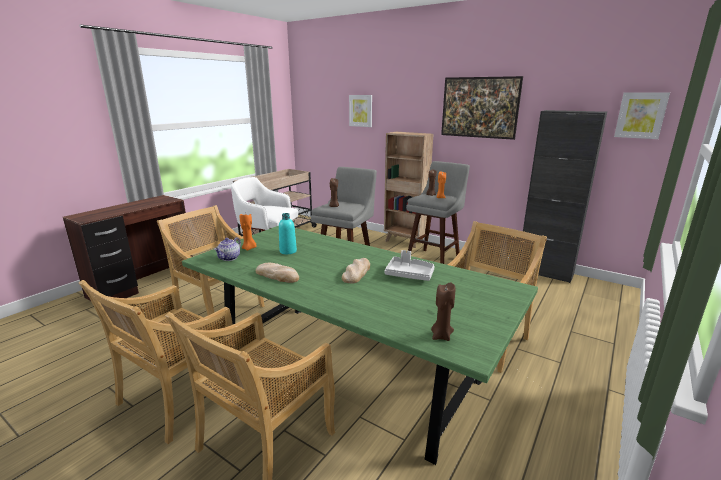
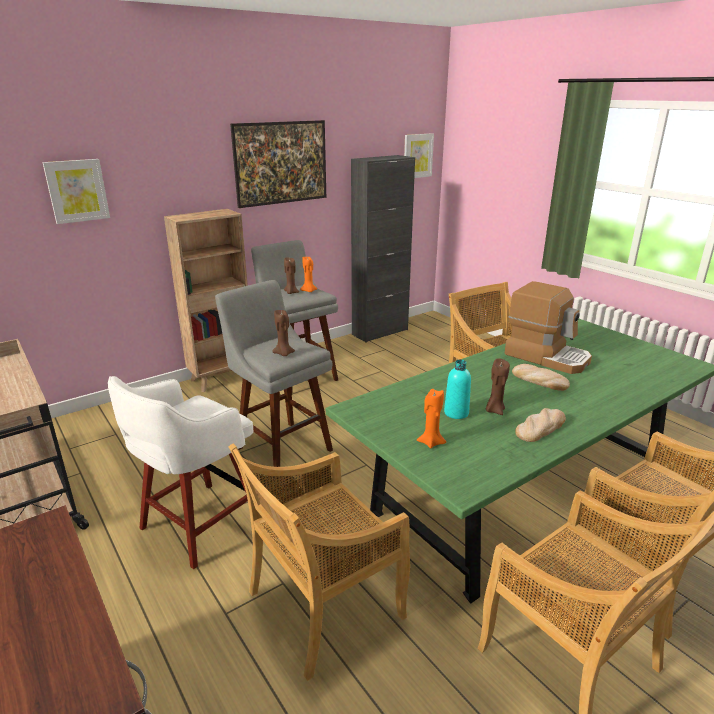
camera: 70 degrees left, 5 degrees up
teapot [214,237,241,261] -> none
grey tray [384,250,435,281] -> coffee machine [504,281,592,374]
brown candle [431,282,455,341] -> brown candle moved to [486,358,510,415]

